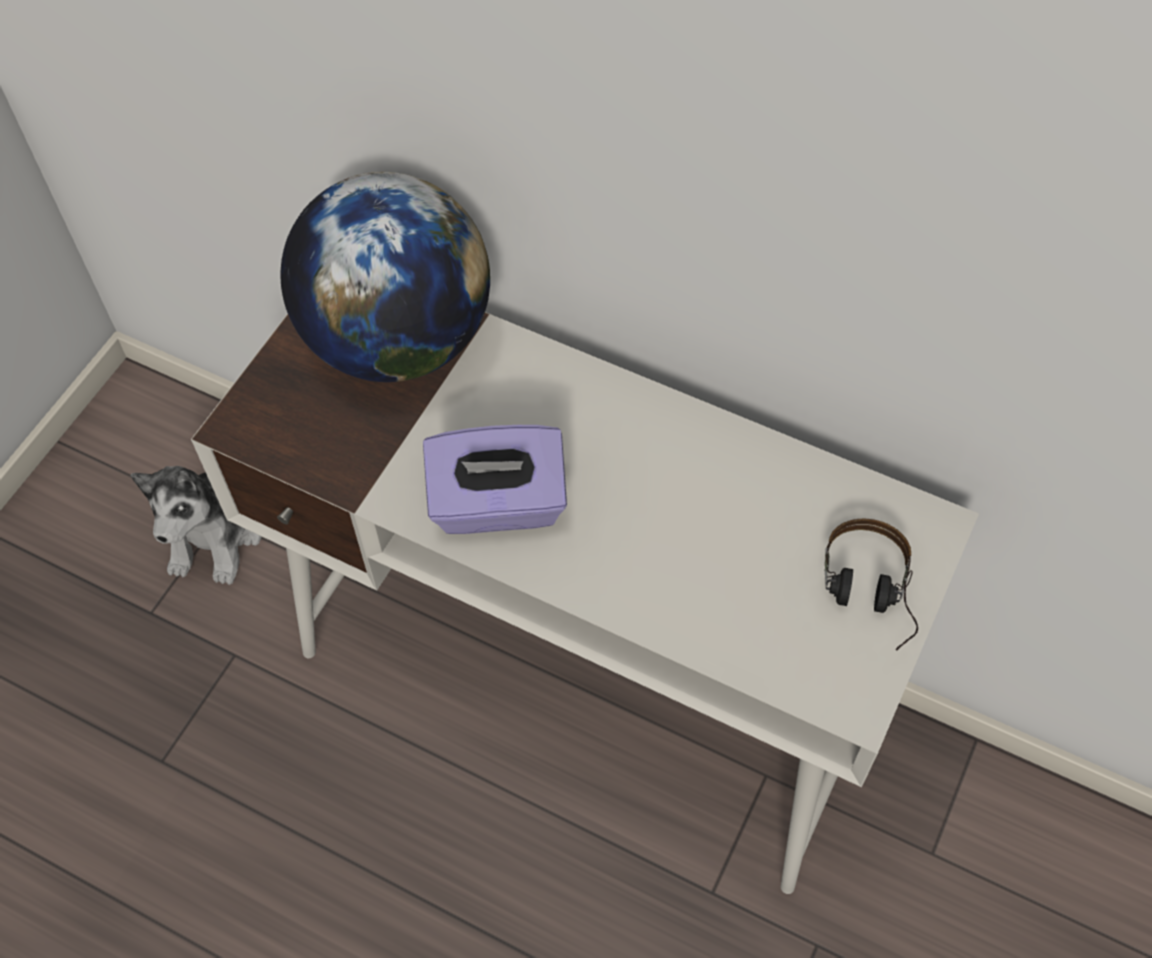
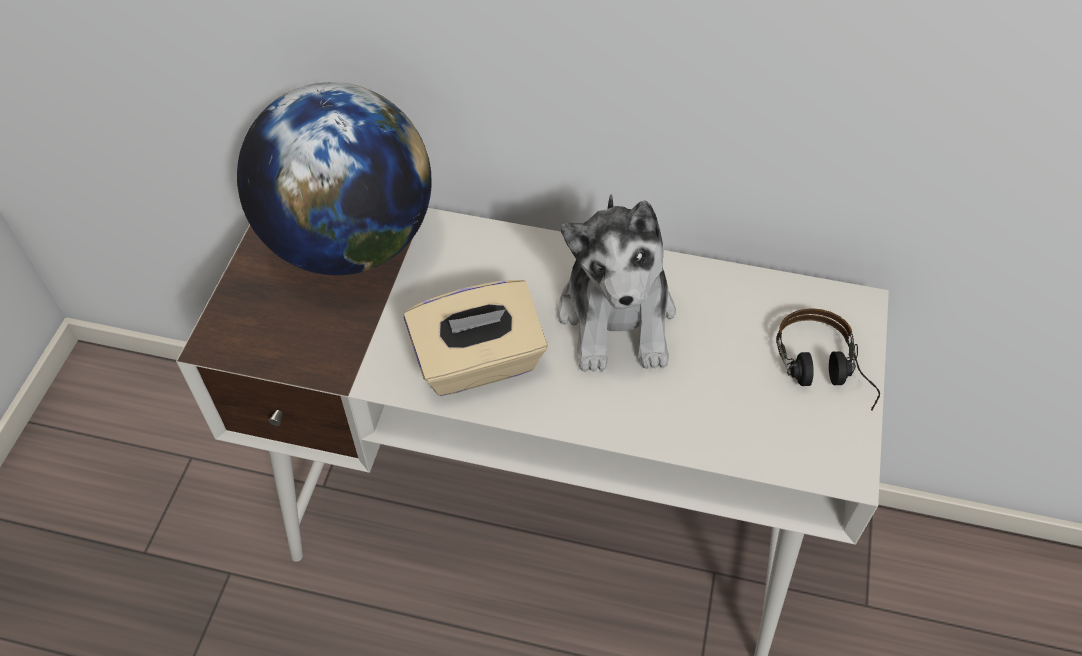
camera: 15 degrees left, 5 degrees down
plush toy [131,466,262,585] -> plush toy moved to [558,194,676,372]
purple tissue box [423,425,567,534] -> beige tissue box [404,280,548,396]

